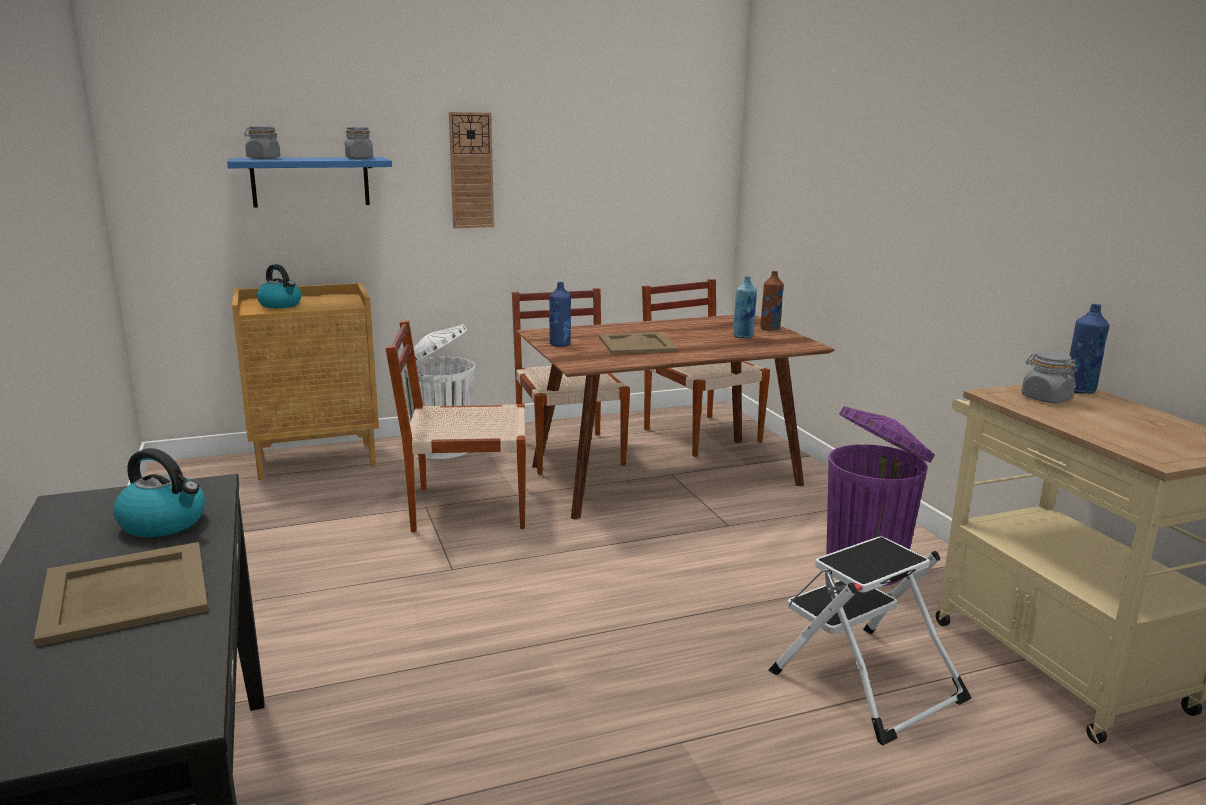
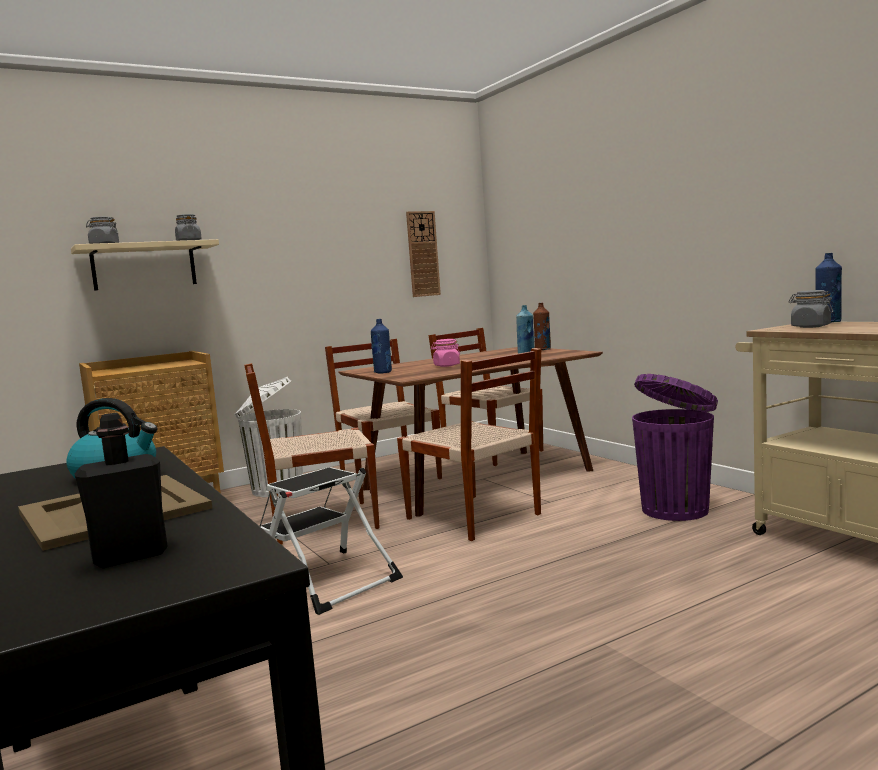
camera: 10 degrees left, 10 degrees down
blue shelf [227,157,392,207] -> beige shelf [71,239,219,291]
kettle [256,264,302,308] -> none
wall clock [449,112,494,228] -> wall clock moved to [406,211,441,297]
beige tray [599,332,678,354] -> pink jar [431,339,460,367]
step ladder [769,536,971,745] -> step ladder moved to [260,467,403,615]
none -> black bottle [74,413,168,568]
none -> chair [397,348,541,541]

